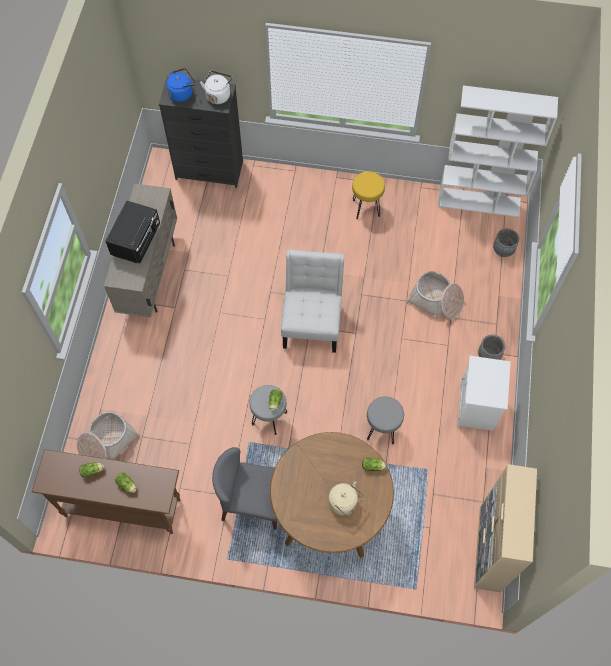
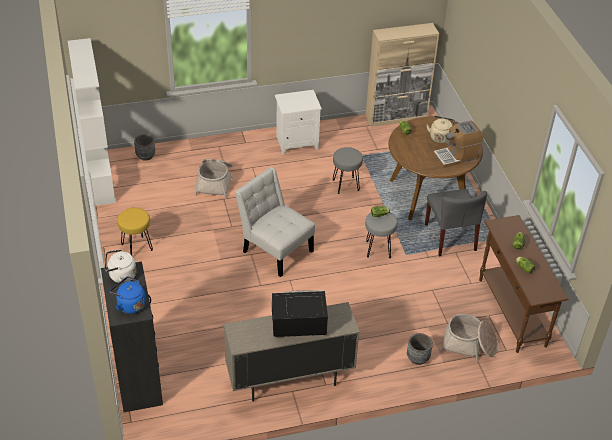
camera: 115 degrees left, 20 degrees down
white chair [281,250,344,353] -> white chair turned 60 degrees clockwise [235,167,315,277]
grey planter [478,335,505,360] -> grey planter moved to [407,333,433,365]
none -> coffee machine [433,121,483,168]

